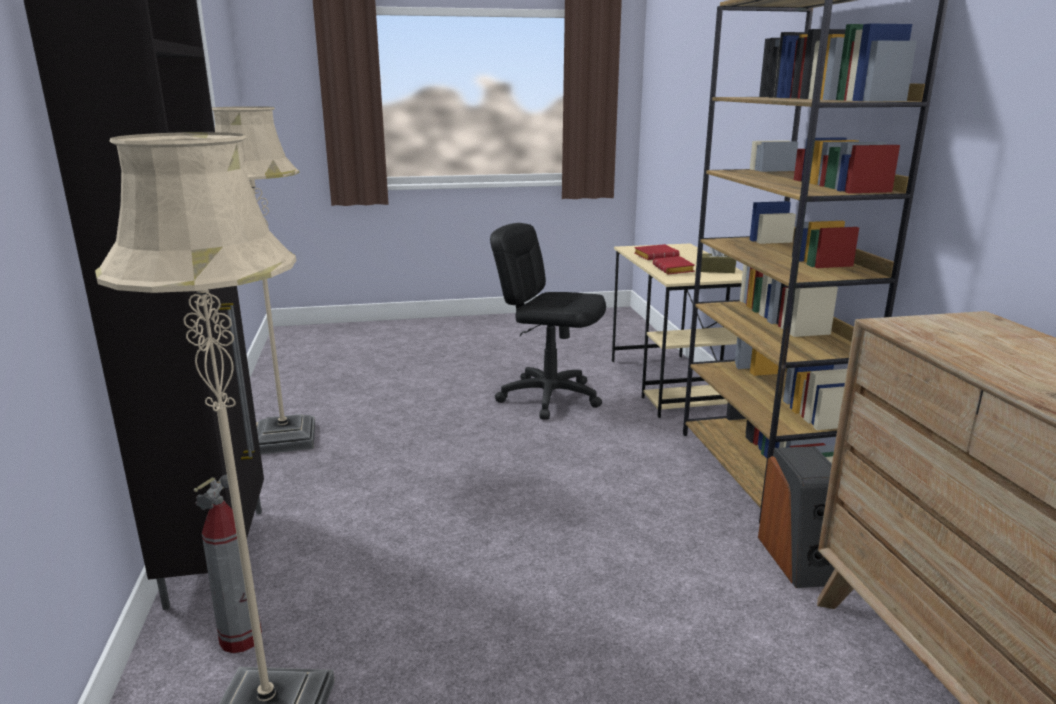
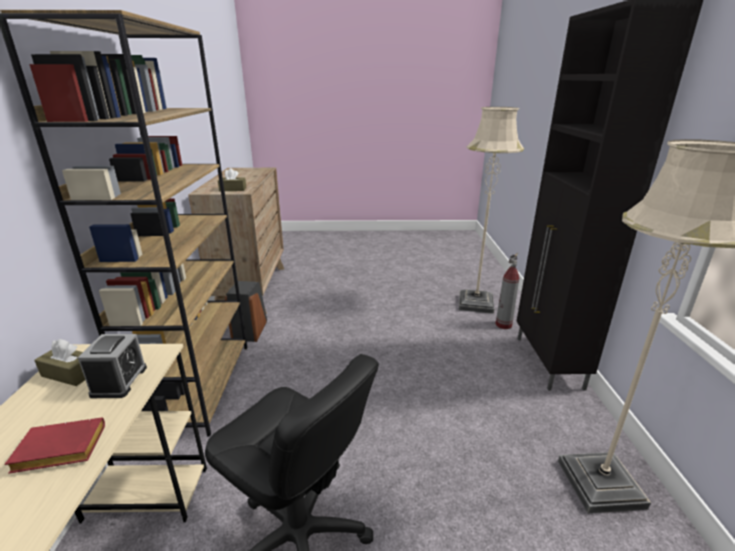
camera: 170 degrees left, 5 degrees up
red book [653,256,695,274] -> alarm clock [78,334,147,398]
none -> brown tissue box [218,168,247,191]

